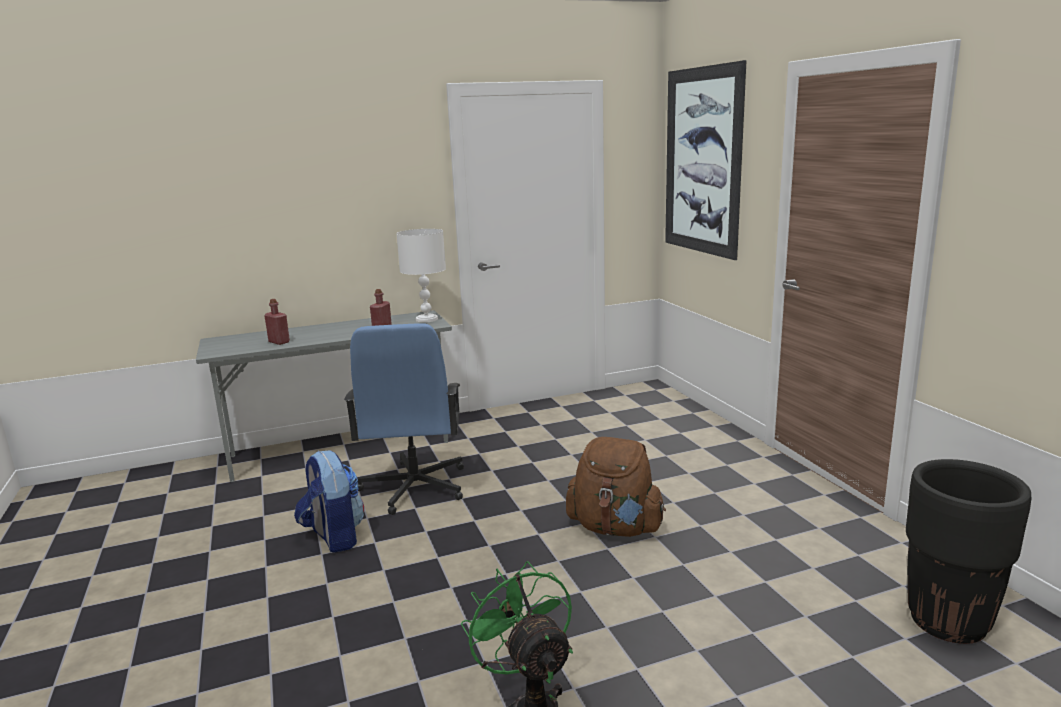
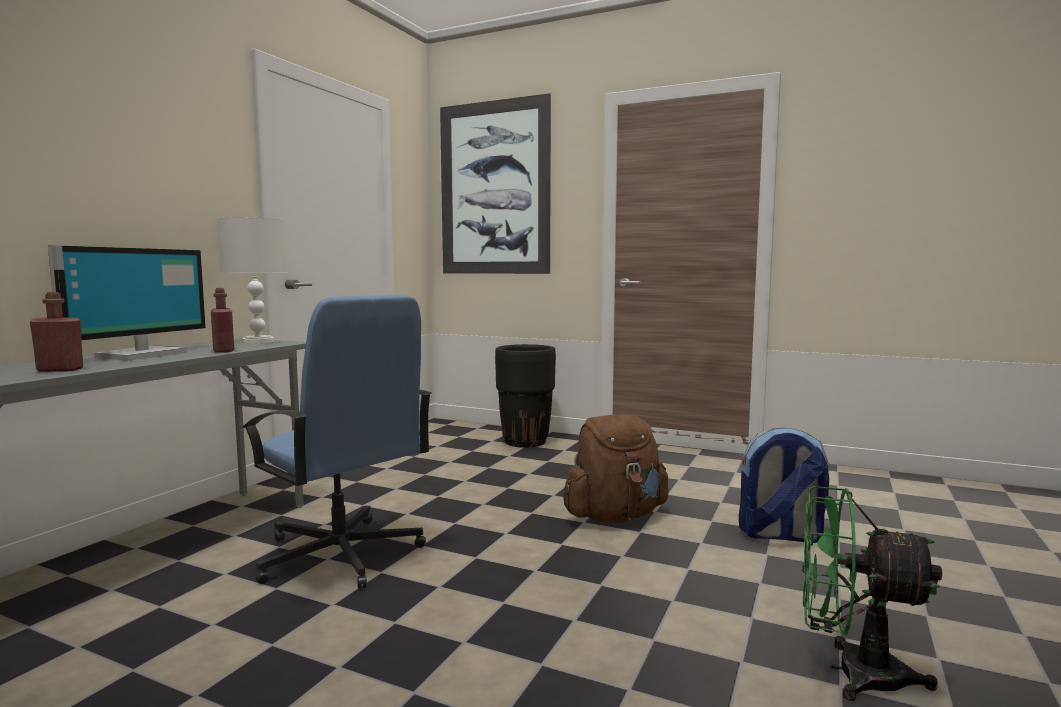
camera: 45 degrees left, 10 degrees down
backpack [294,450,364,553] -> backpack moved to [739,427,829,543]
black planter [906,459,1031,644] -> black planter moved to [495,344,556,448]
none -> monitor [48,245,206,361]

